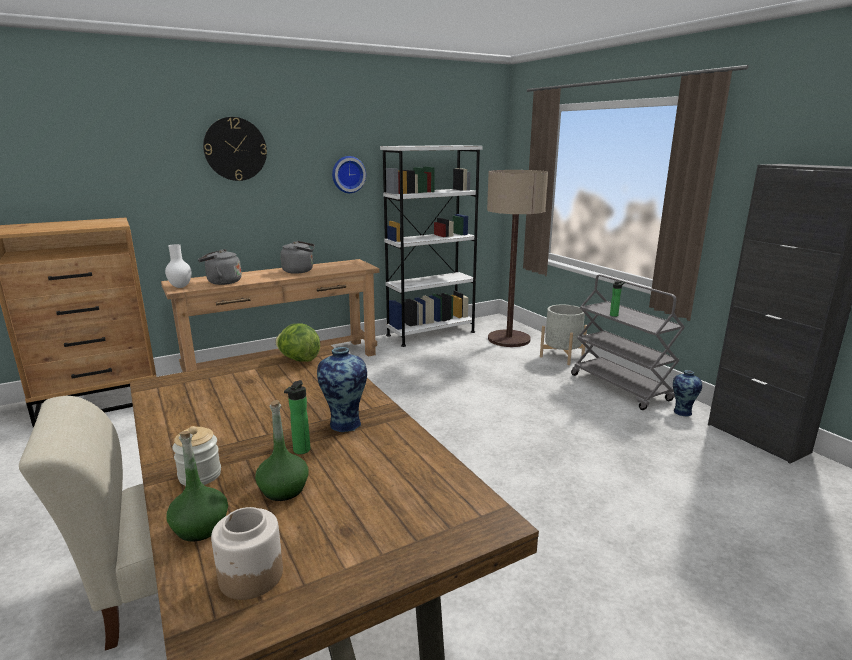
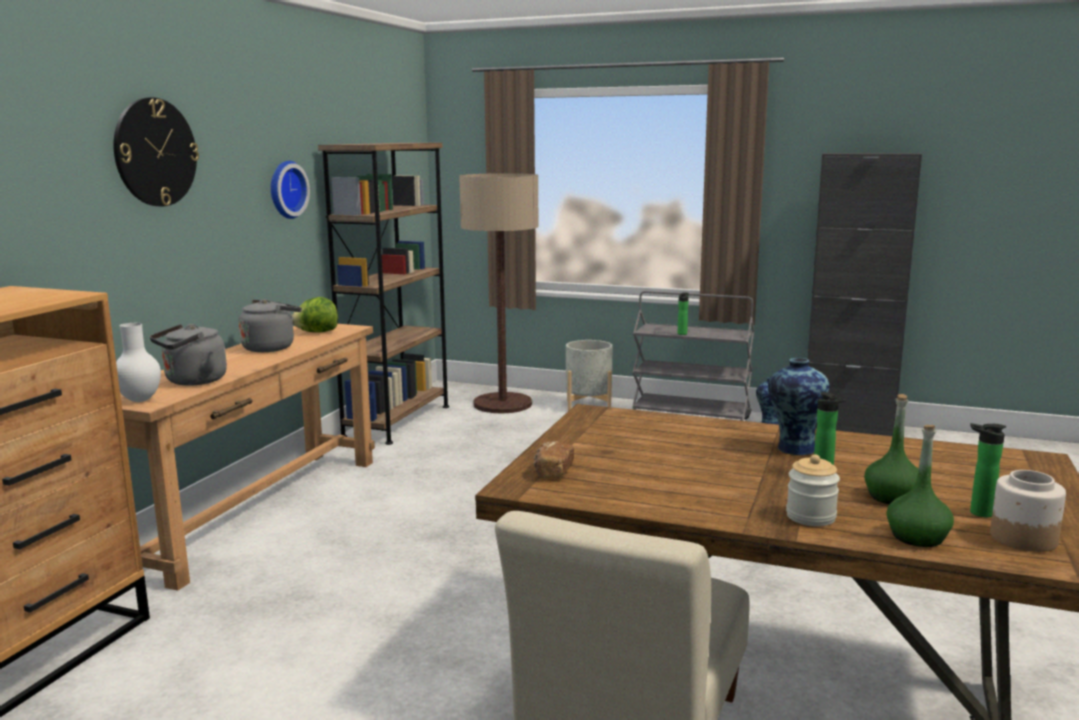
camera: 40 degrees left, 5 degrees down
lettuce [275,324,320,362] -> lettuce moved to [292,297,338,333]
white bookcase [380,145,483,347] -> brown bookcase [318,143,449,445]
none -> bread [534,441,574,478]
none -> bottle [970,423,1006,517]

